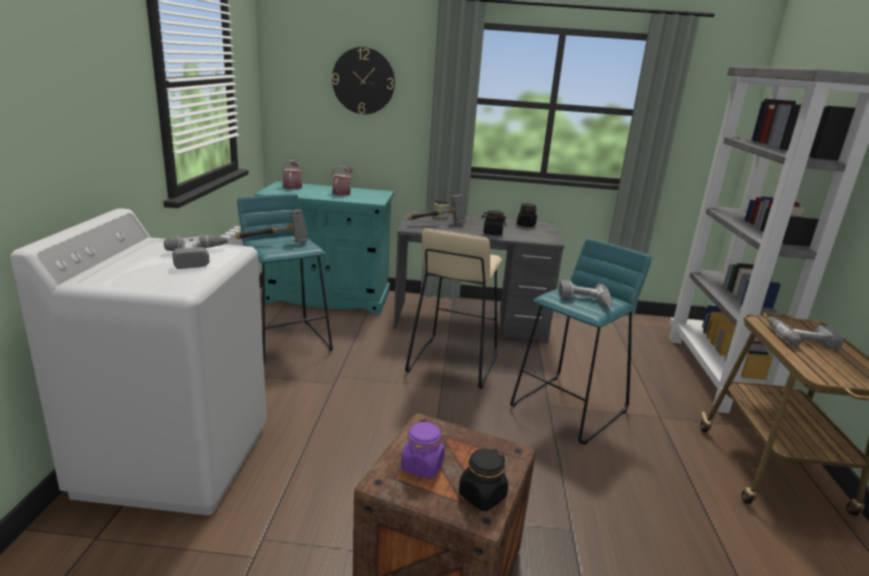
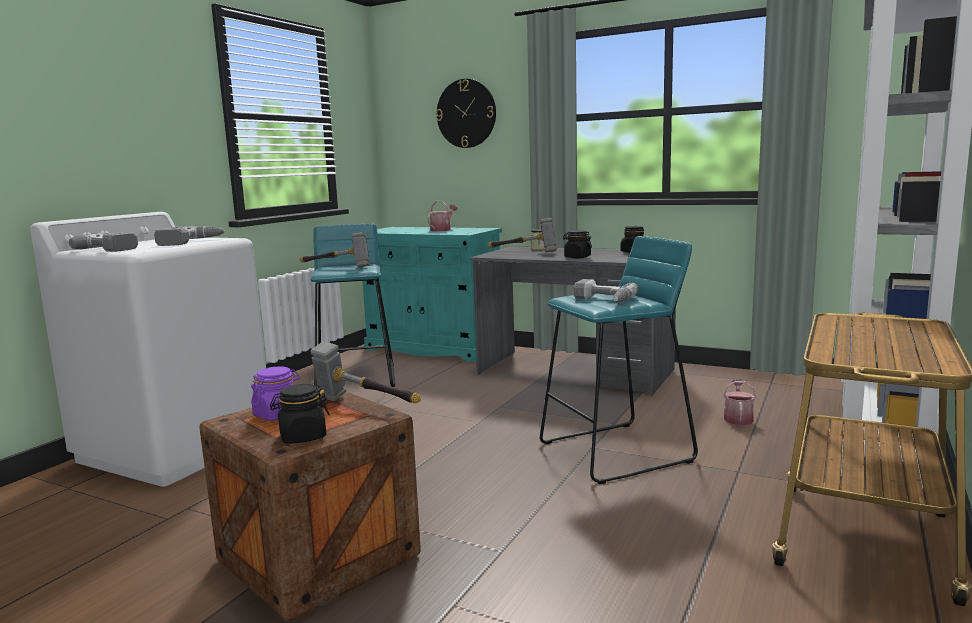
camera: 25 degrees right, 10 degrees down
watering can [282,160,303,189] -> watering can moved to [723,379,756,425]
beige stool [405,228,502,389] -> none
power drill [768,317,844,349] -> power drill moved to [69,232,138,252]
none -> hammer [310,341,421,403]

